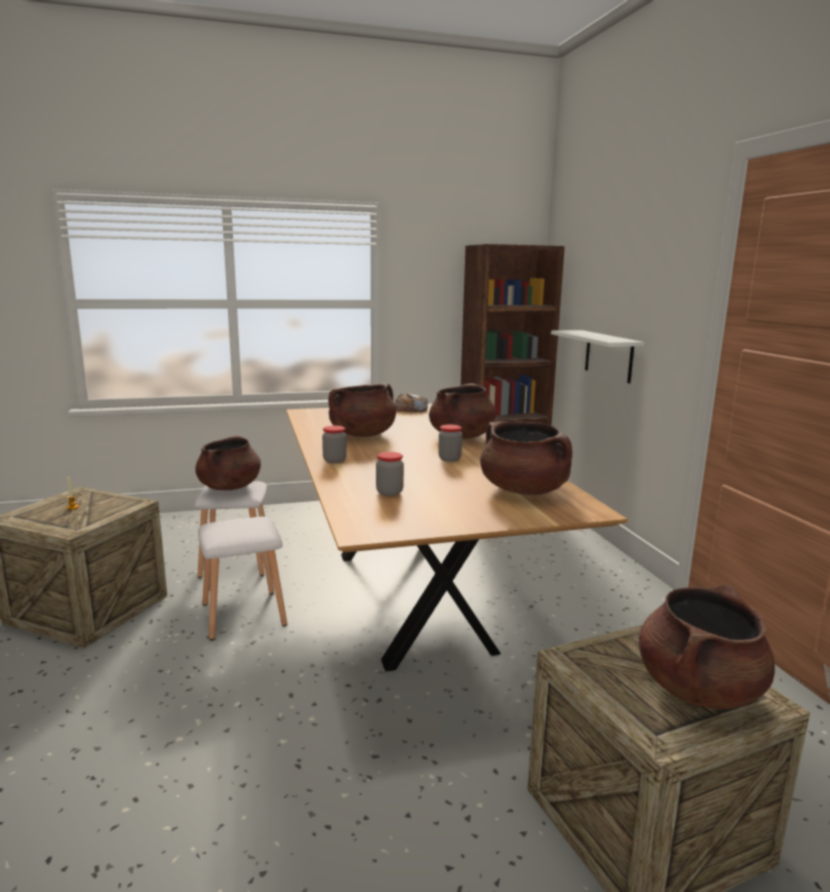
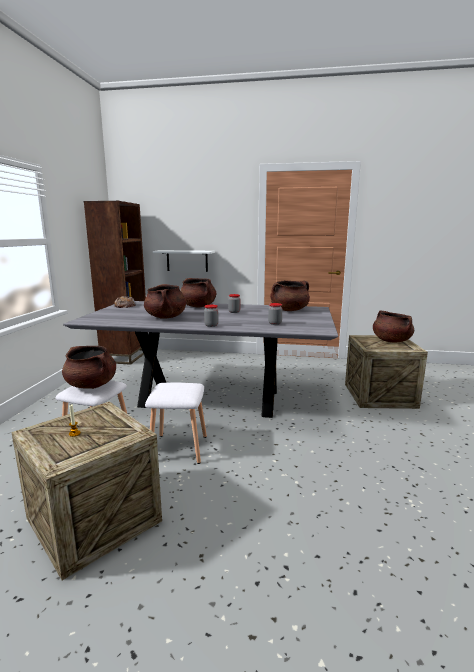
camera: 65 degrees left, 0 degrees up
brown dining table [286,404,628,671] -> grey dining table [63,301,338,418]

